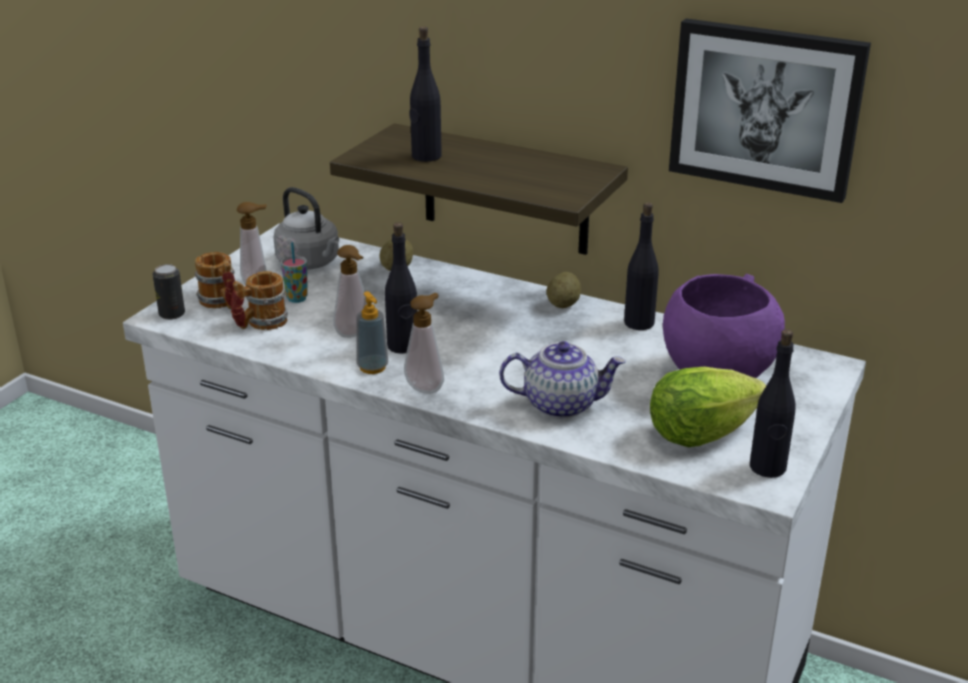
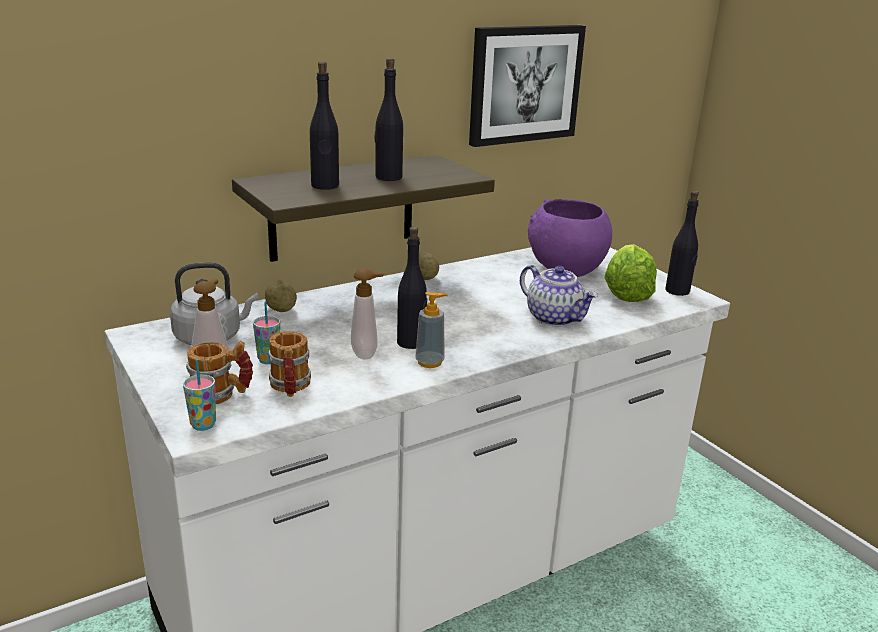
camera: 60 degrees left, 5 degrees down
can [153,264,185,320] -> cup [183,360,216,431]
soap dispenser [404,293,444,394] -> none
teapot [499,341,626,419] -> teapot turned 105 degrees clockwise [520,265,598,327]
black bottle [624,203,659,330] -> black bottle moved to [375,58,403,181]

